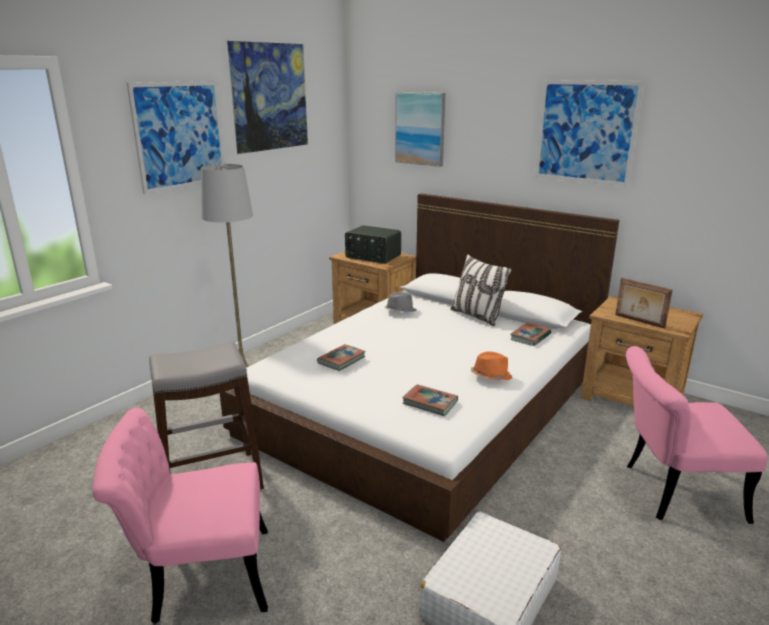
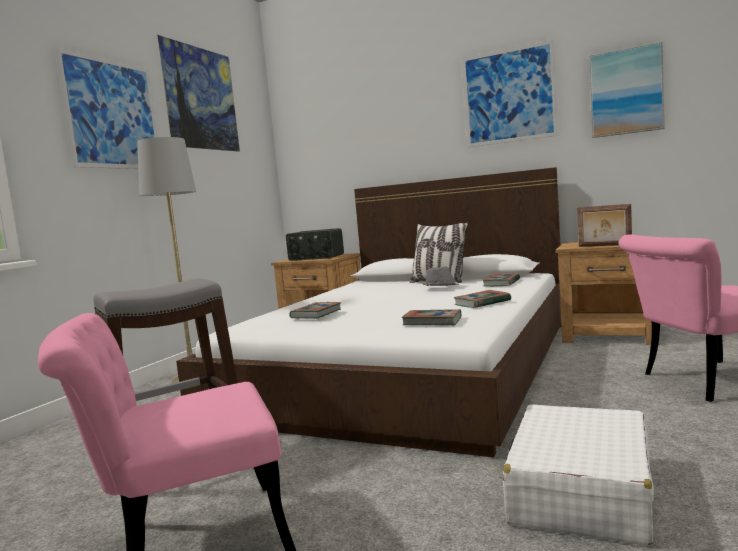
camera: 10 degrees left, 15 degrees down
grey hat [385,292,417,312] -> grey hat moved to [423,266,459,286]
picture [395,92,445,167] -> picture moved to [589,41,665,138]
orange hat [471,351,512,380] -> book [454,290,511,308]

